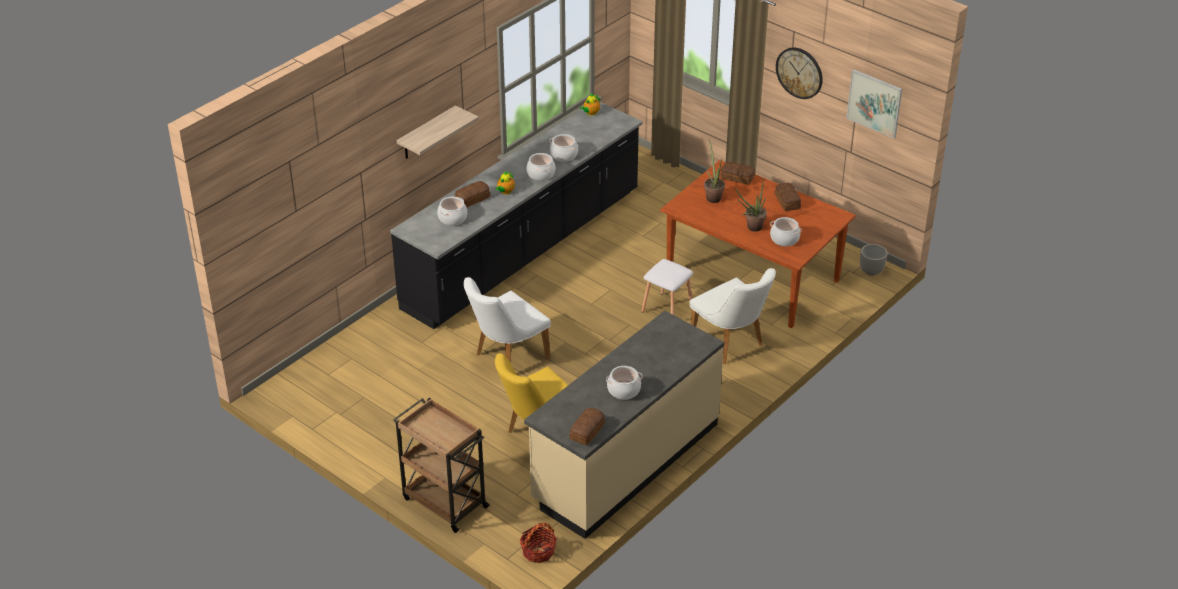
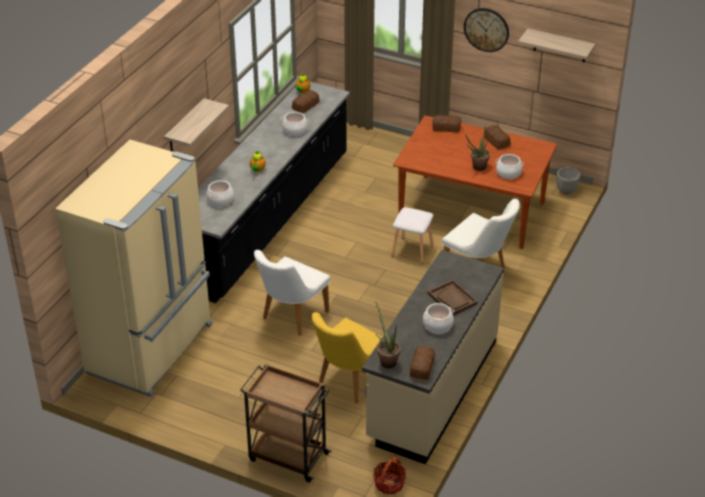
camera: 15 degrees left, 0 degrees up
bread [455,181,490,207] -> bread moved to [292,90,320,113]
cooking pot [526,153,555,181] -> none
potted plant [704,140,725,203] -> potted plant moved to [376,302,401,368]
picture [846,69,902,139] -> shelf [518,28,596,62]
none -> beige fridge [55,140,212,397]
none -> brown tray [428,280,478,316]

